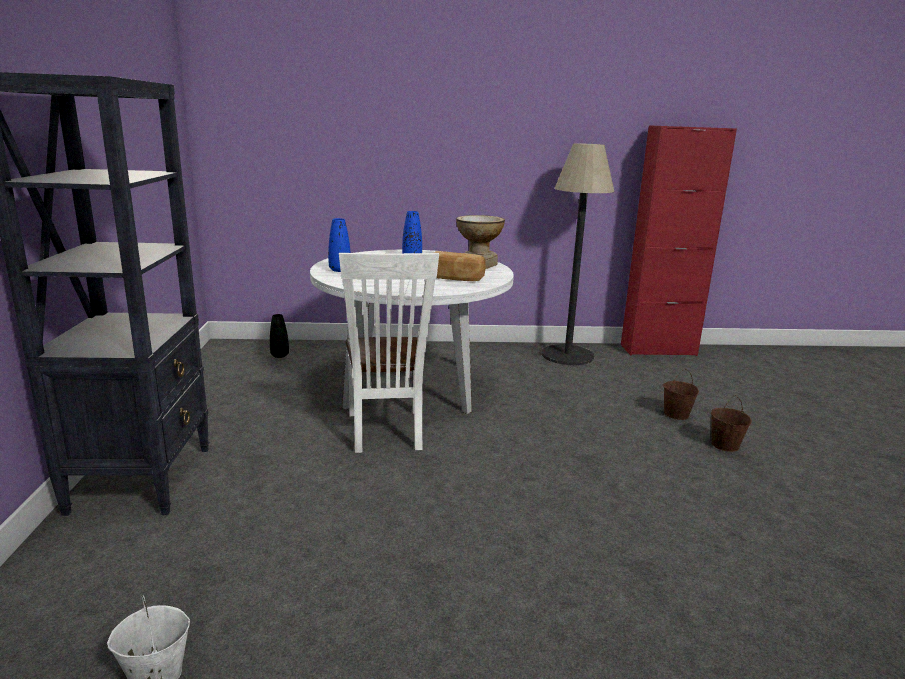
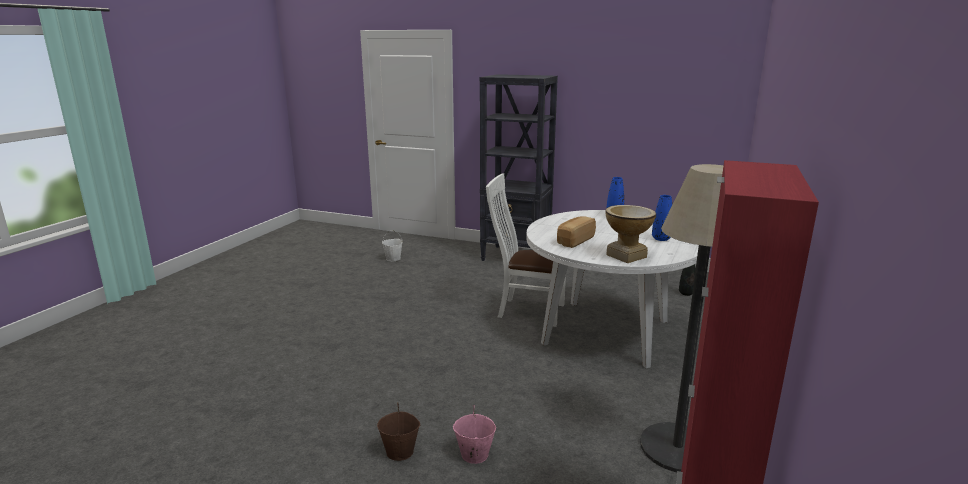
camera: 115 degrees right, 0 degrees up
brown bucket [663,368,699,420] -> pink bucket [453,405,496,464]

